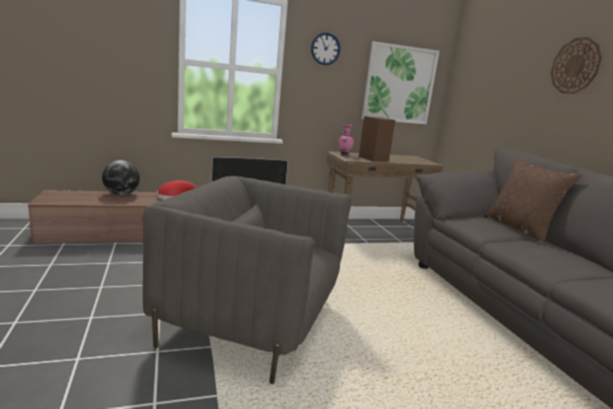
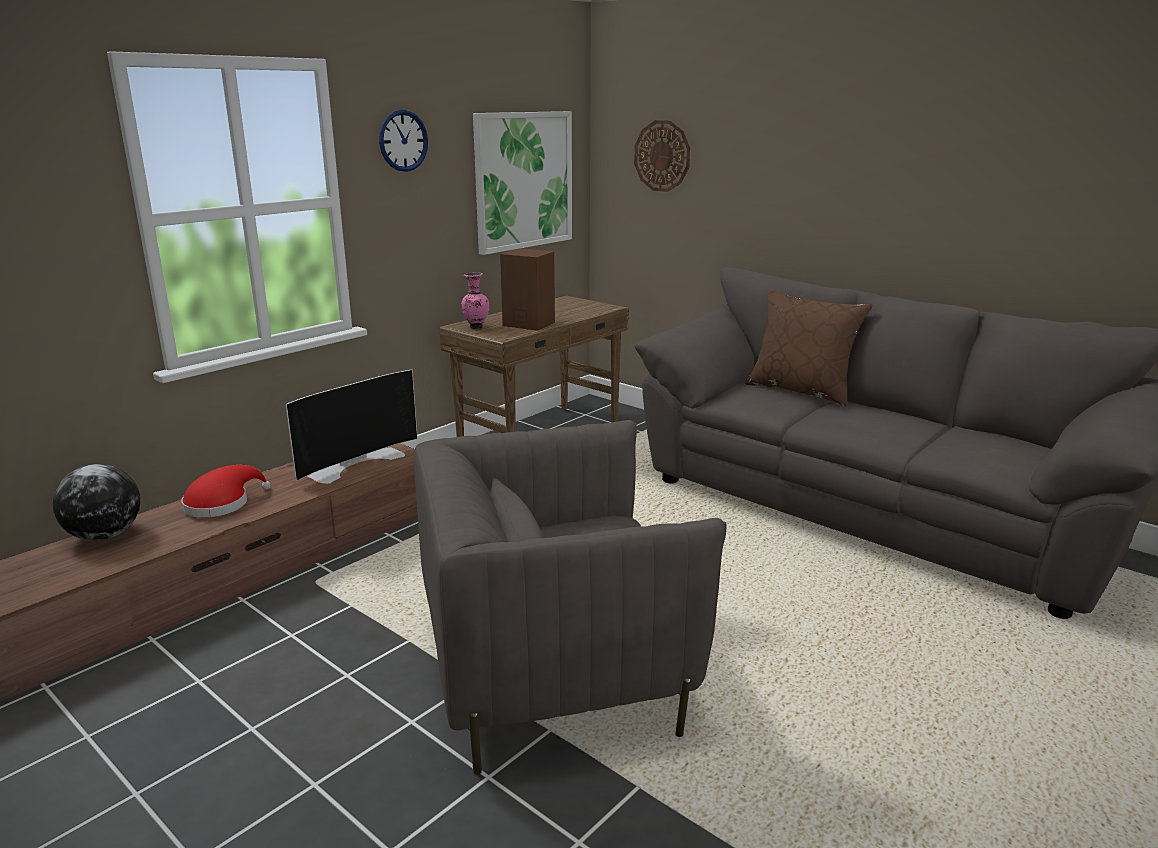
camera: 30 degrees left, 5 degrees up
wall clock [551,37,602,94] -> wall clock moved to [634,120,690,192]

